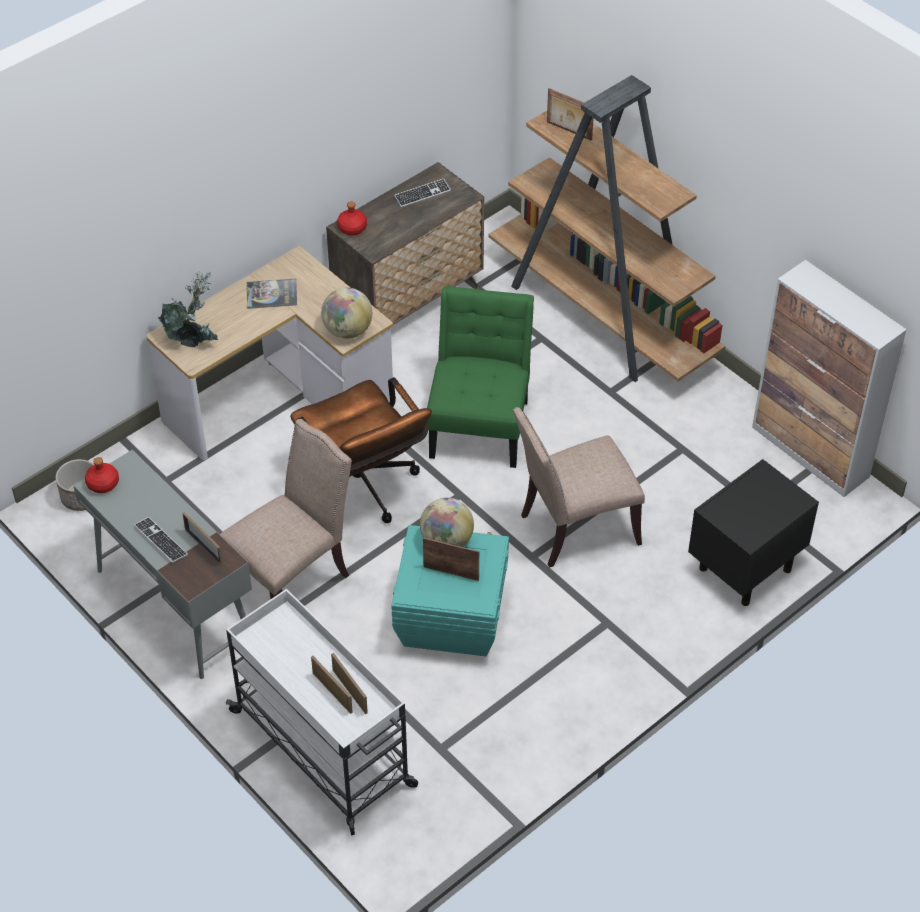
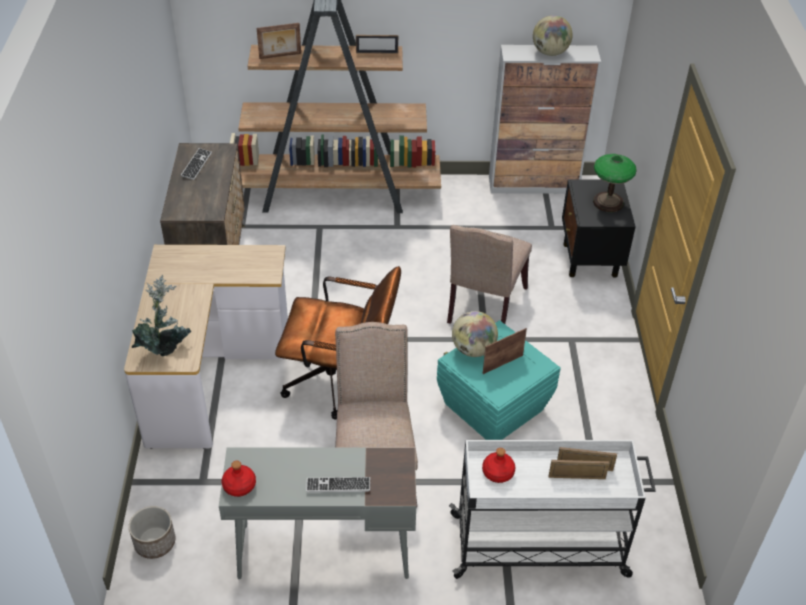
camera: 50 degrees left, 5 degrees down
picture frame [182,512,223,565] -> picture frame moved to [356,35,398,54]
book [247,279,297,309] -> none
globe [321,287,372,339] -> globe moved to [533,15,573,56]
red bottle [337,201,367,235] -> red bottle moved to [482,448,515,483]
green chair [427,286,534,468] -> none
none -> table lamp [593,154,637,212]

